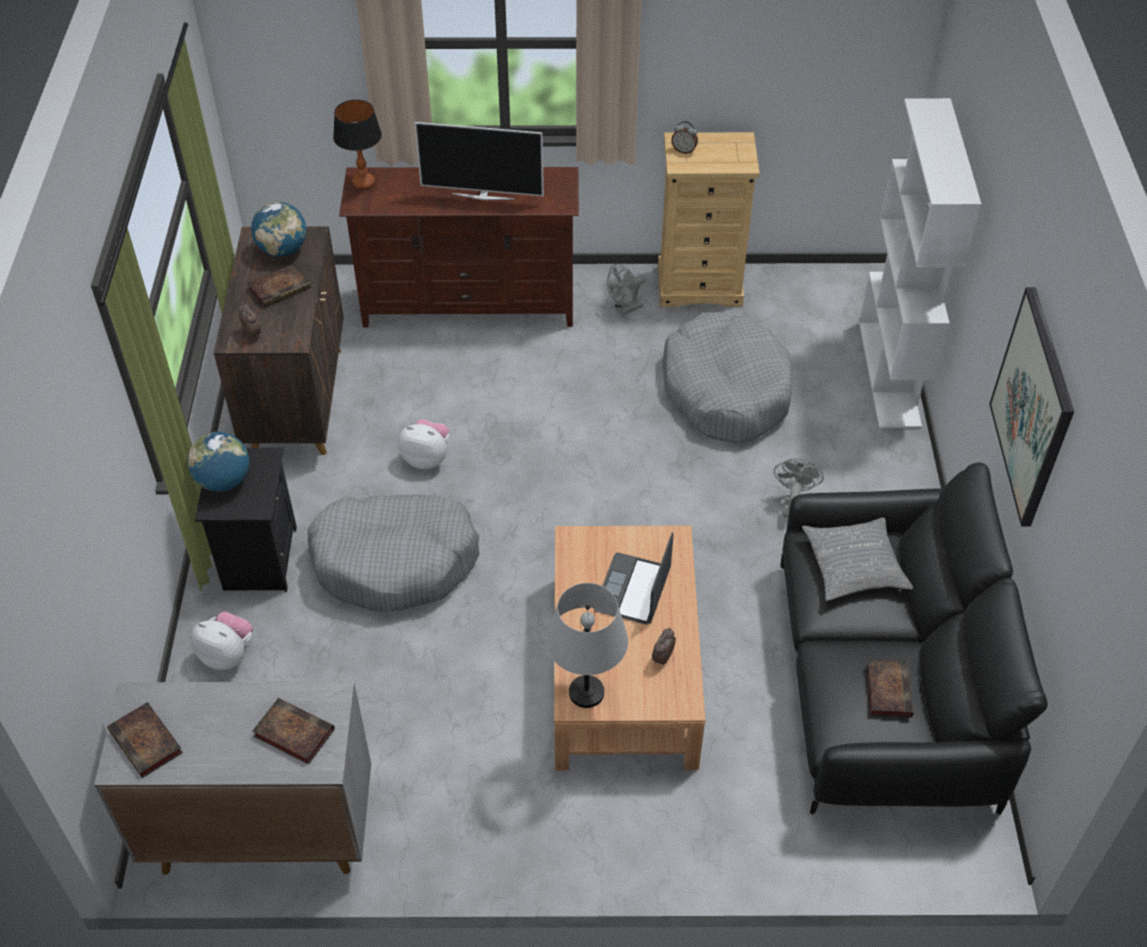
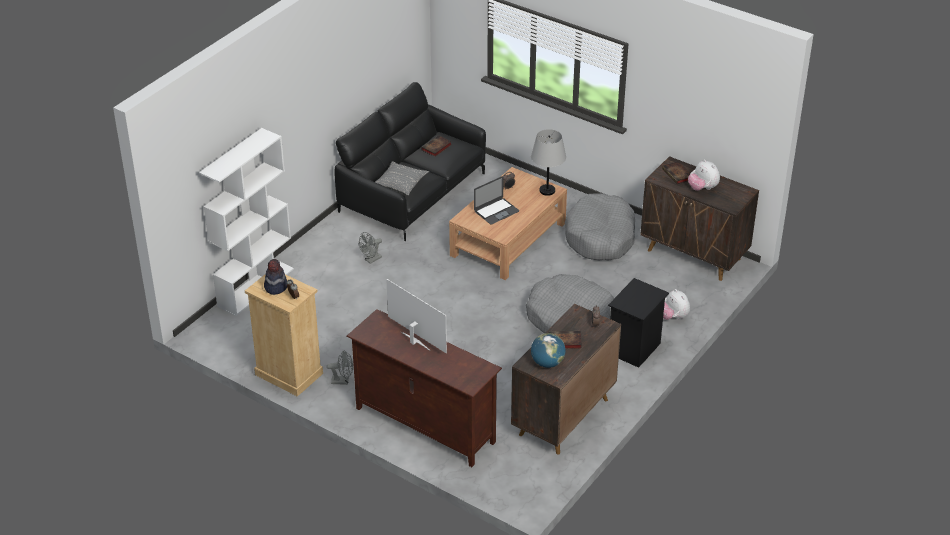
camera: 145 degrees left, 10 degrees down
grey cabinet [94,682,371,875] -> brown cabinet [640,156,759,281]
book [108,702,183,778] -> none
globe [188,432,249,492] -> none
table lamp [333,100,382,189] -> none
plush toy [398,419,449,469] -> plush toy moved to [688,159,720,191]
grey dog bed [662,312,792,443] -> grey dog bed moved to [565,194,635,261]
picture [989,287,1074,526] -> none
none -> hat [264,259,287,295]

